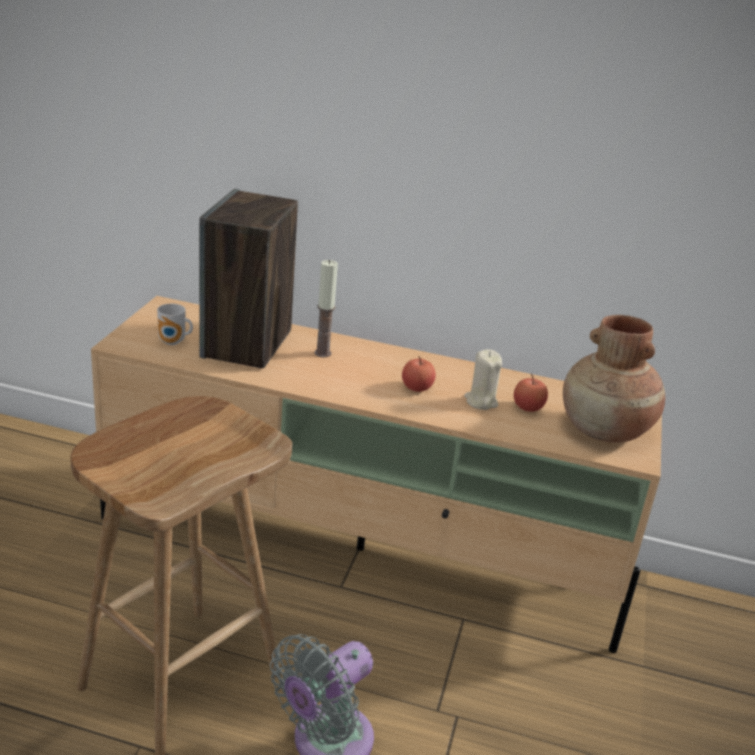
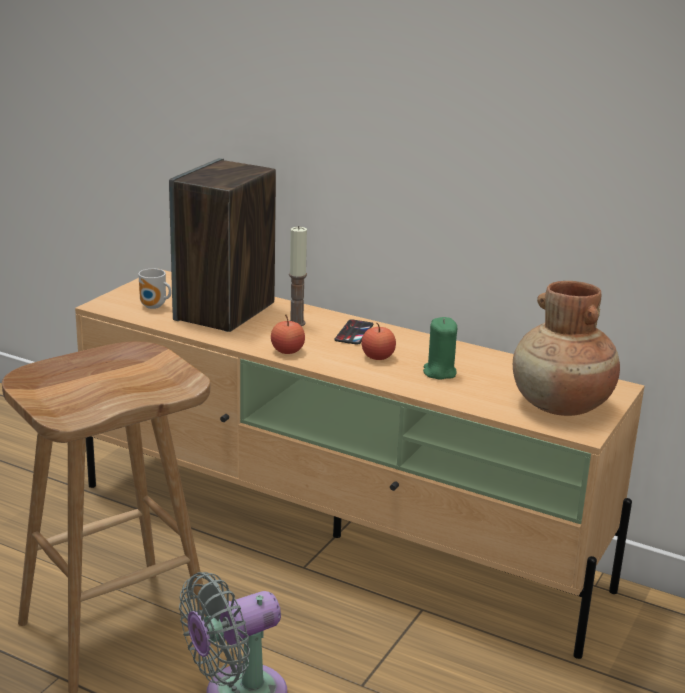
camera: 15 degrees right, 5 degrees down
beige candle [464,349,502,410] -> green candle [423,317,457,380]
apple [514,373,548,412] -> apple moved to [271,315,305,354]
none -> phone [335,319,373,345]

